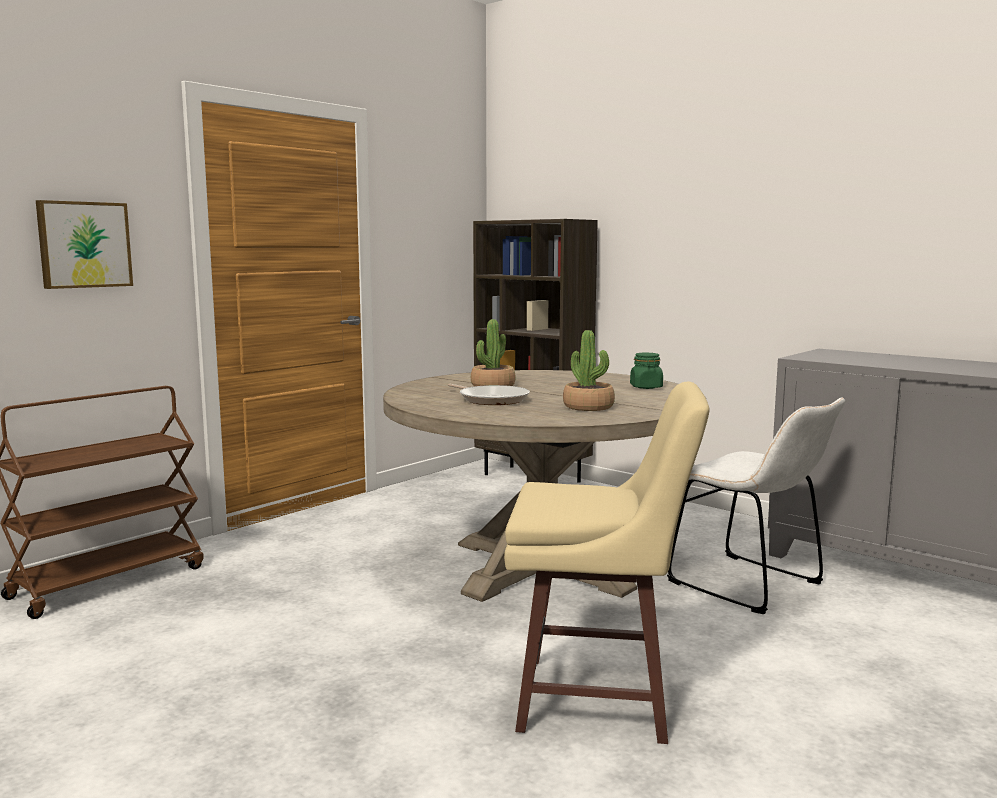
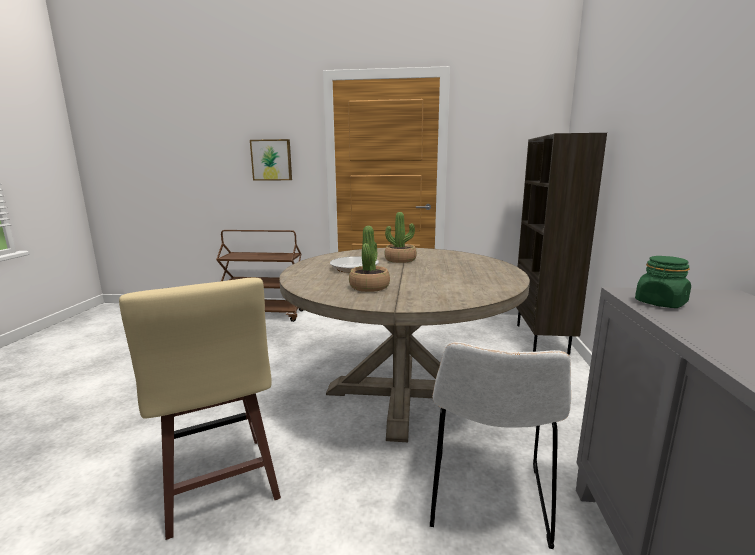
camera: 55 degrees right, 5 degrees up
green jar [630,353,663,389] -> green jar moved to [635,256,691,308]

